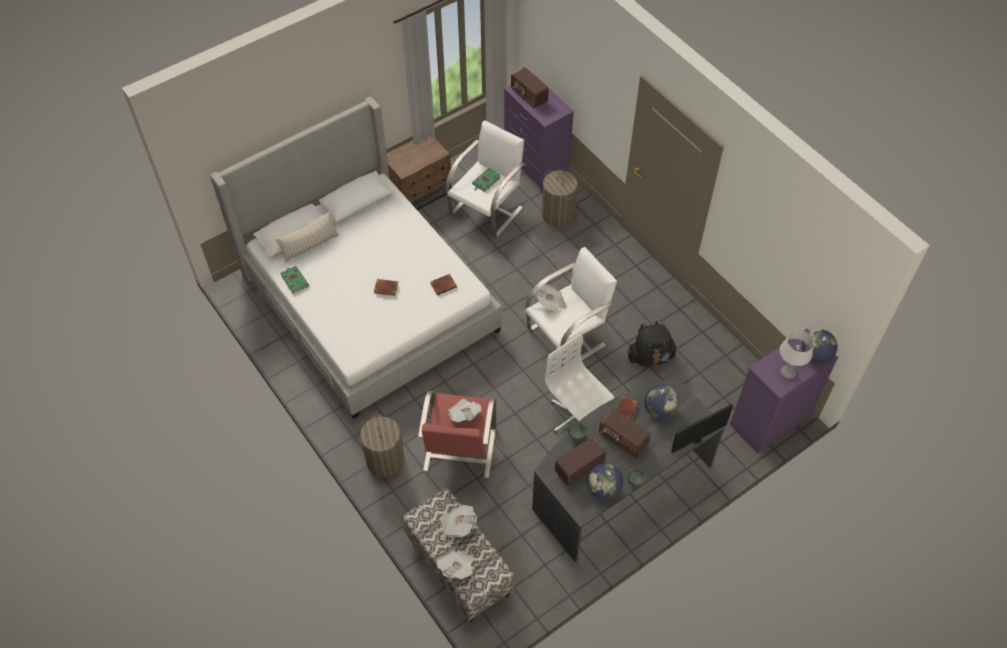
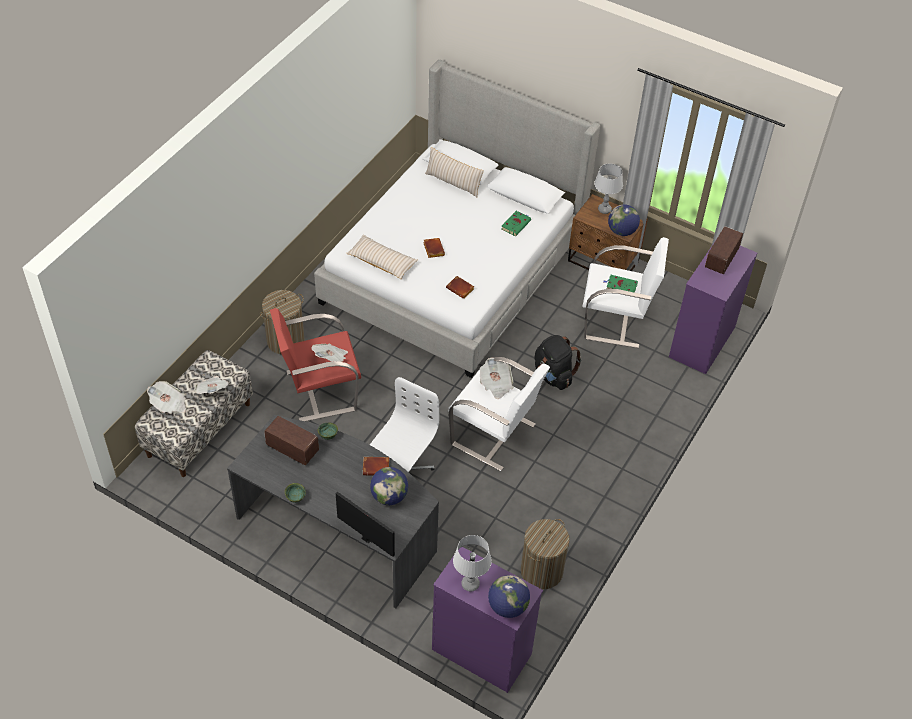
camera: 65 degrees right, 5 degrees down
green book [280,266,309,294] -> green book moved to [501,211,531,236]
laundry basket [542,170,577,227] -> laundry basket moved to [521,519,570,589]
globe [587,463,623,500] -> globe moved to [608,205,640,236]
radio [599,408,651,458] -> none
black backpack [628,321,677,367] -> black backpack moved to [534,335,582,390]
none -> beige pillow [346,235,418,279]
none -> grey table lamp [594,163,623,214]

